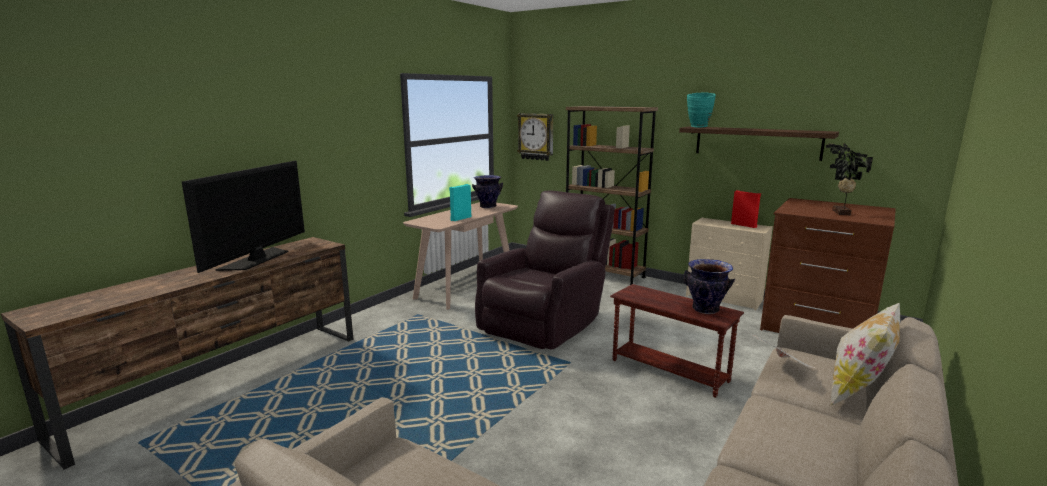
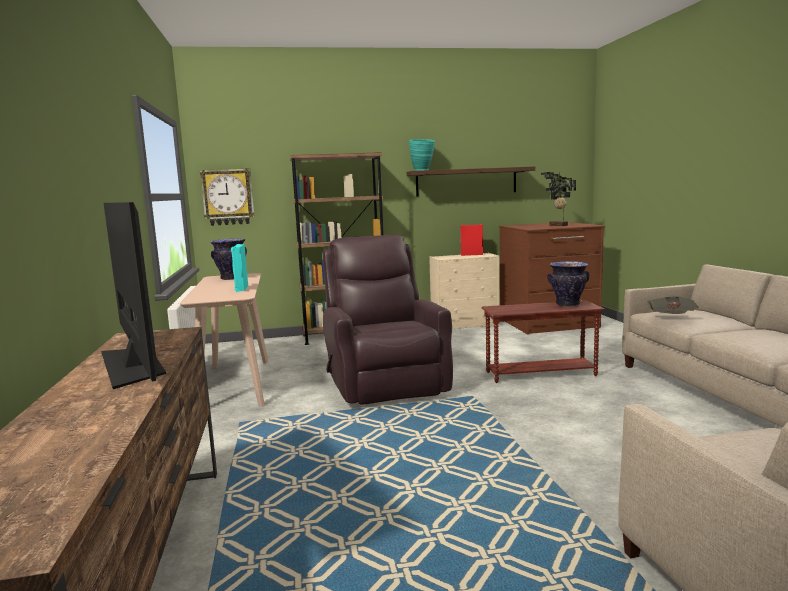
camera: 45 degrees left, 5 degrees down
pillow [831,302,900,405] -> none

